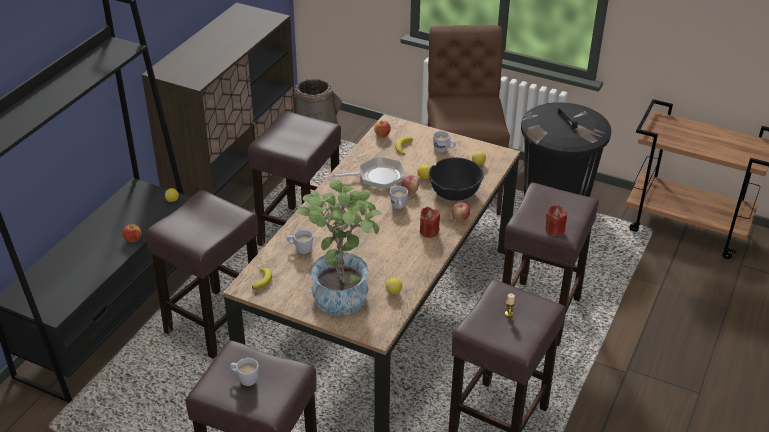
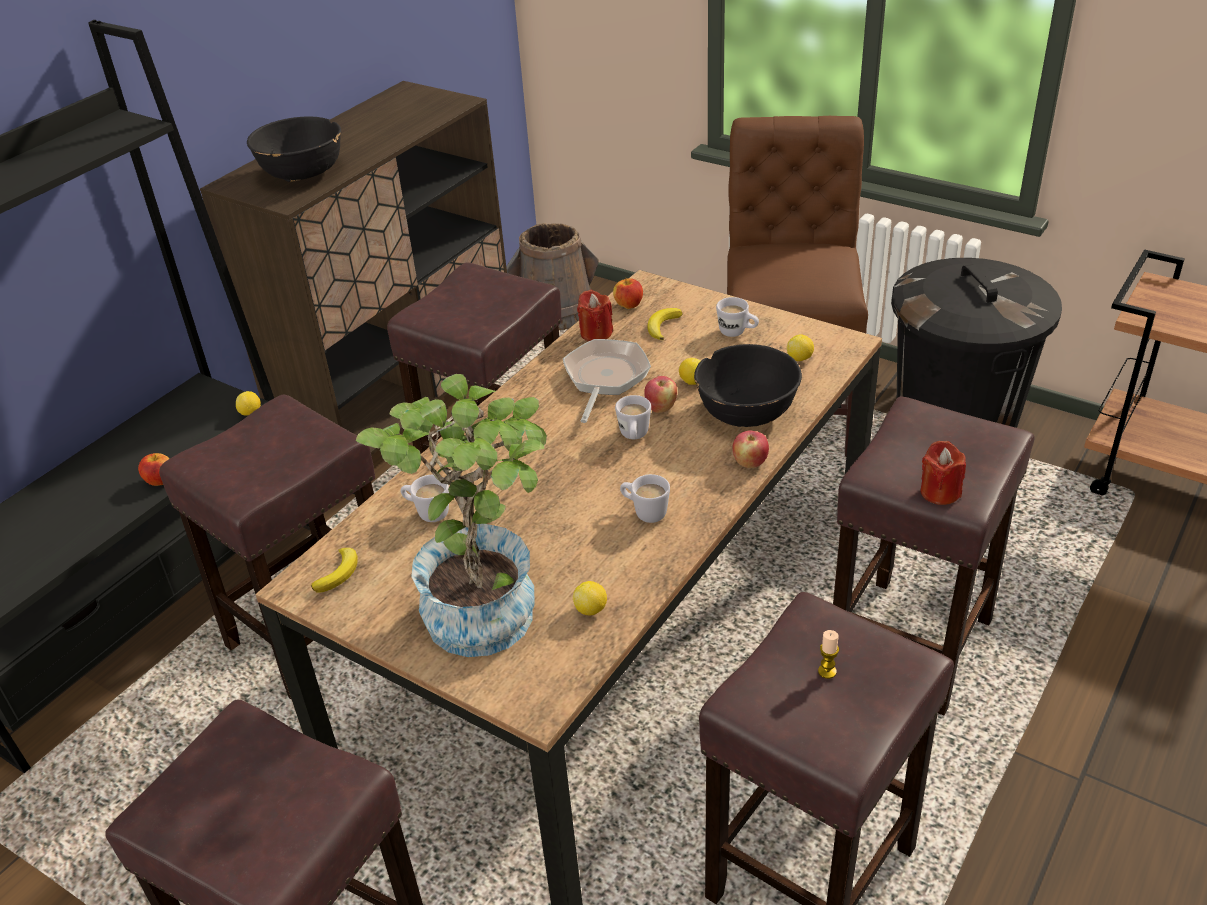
camera: 10 degrees right, 0 degrees up
white mug [230,358,259,386] -> white mug moved to [620,474,670,523]
frying pan [331,157,405,189] -> frying pan turned 75 degrees counterclockwise [563,339,651,423]
red candle [420,207,440,238] -> red candle moved to [577,290,613,341]
none -> black bowl [247,117,341,182]

